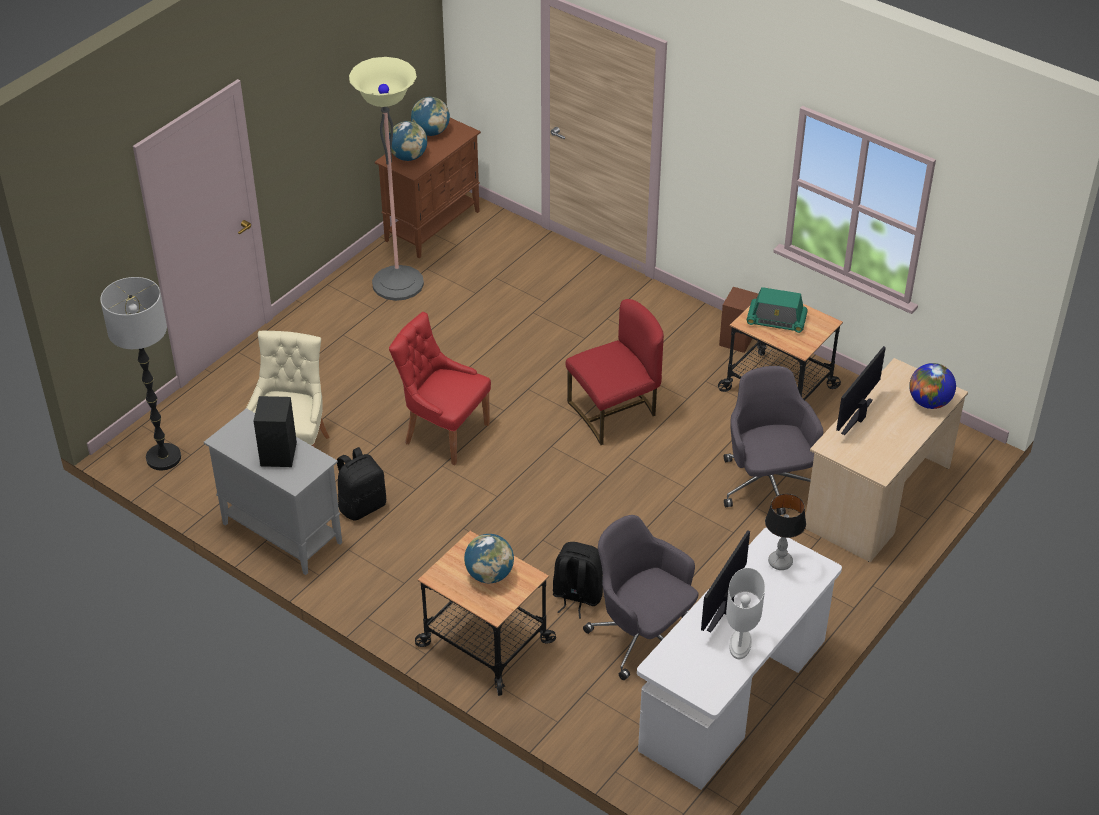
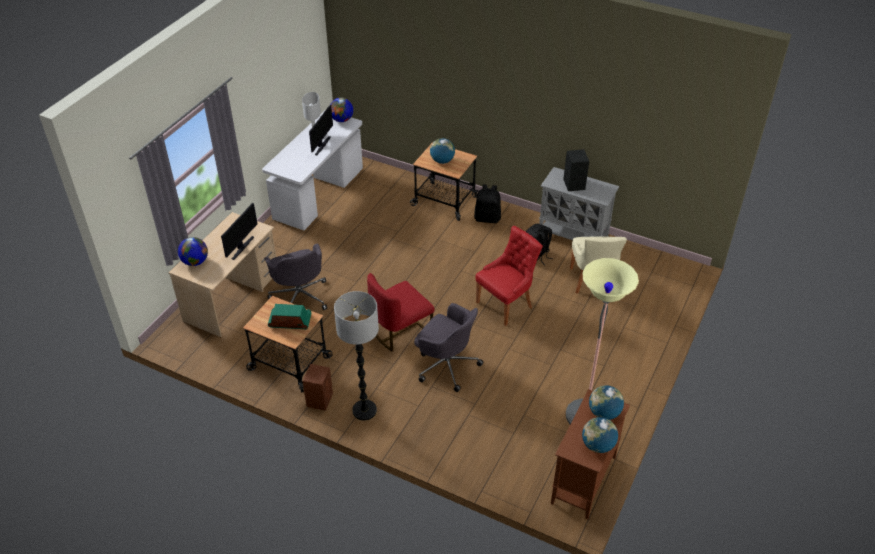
camera: 170 degrees right, 0 degrees up
floor lamp [100,277,181,470] -> floor lamp moved to [334,291,379,421]
red chair [389,312,491,465] -> red chair turned 60 degrees counterclockwise [475,226,543,326]
black backpack [553,542,603,618] -> black backpack moved to [474,184,501,223]
grey office chair [583,515,698,680] -> grey office chair moved to [414,303,483,392]
table lamp [765,494,806,570] -> none
none -> globe [330,98,353,122]

